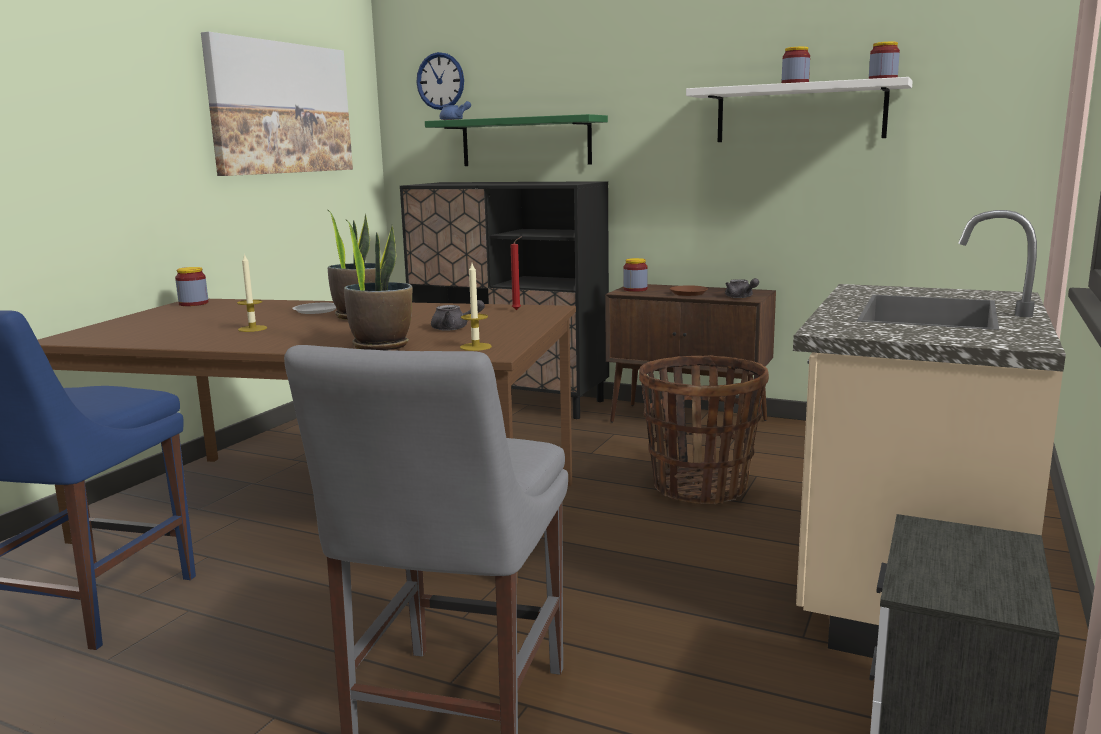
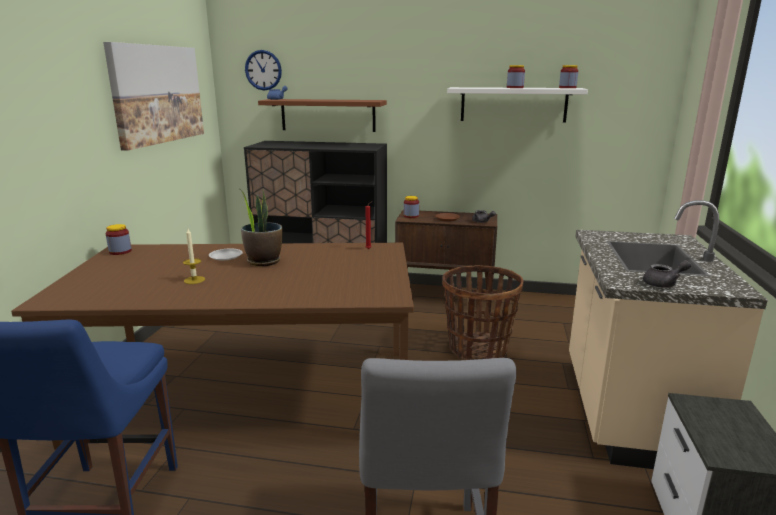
camera: 15 degrees left, 5 degrees up
potted plant [344,220,412,351] -> none
green shelf [425,114,608,166] -> brown shelf [258,99,387,132]
grey teapot [431,300,485,331] -> grey teapot moved to [643,260,691,288]
candle [460,263,492,351] -> none

